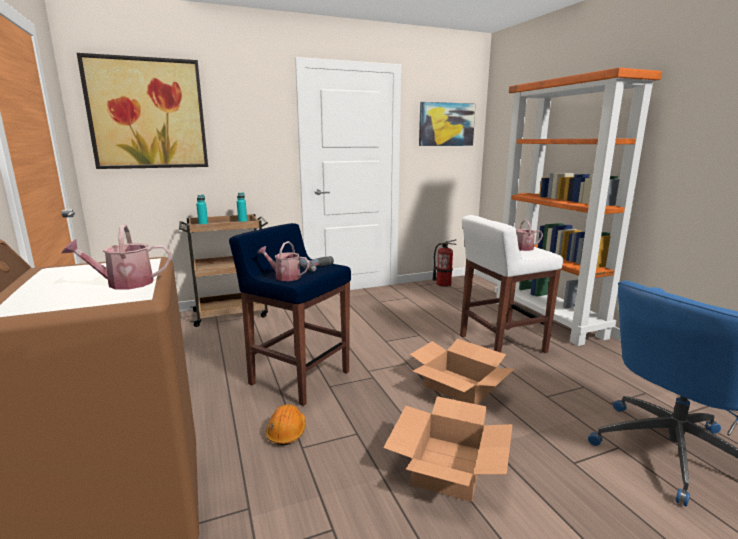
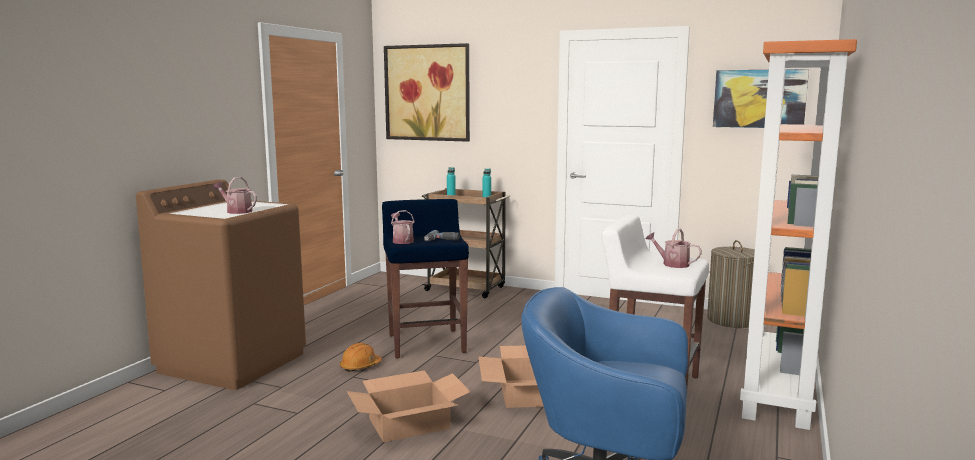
camera: 45 degrees right, 5 degrees down
fire extinguisher [432,239,457,287] -> laundry basket [707,240,755,328]

